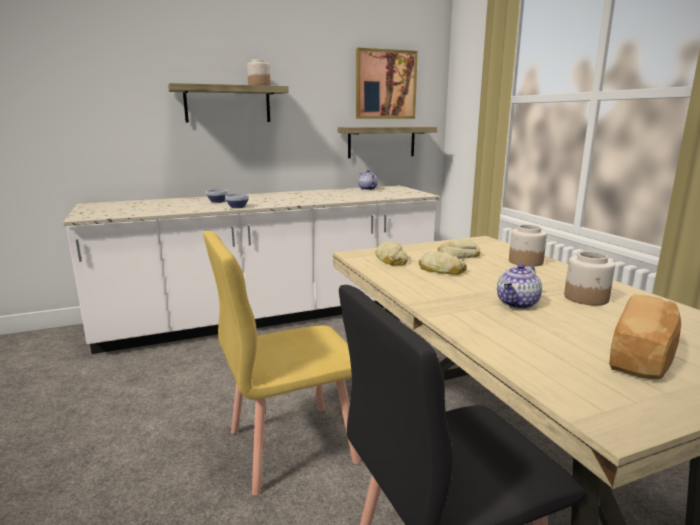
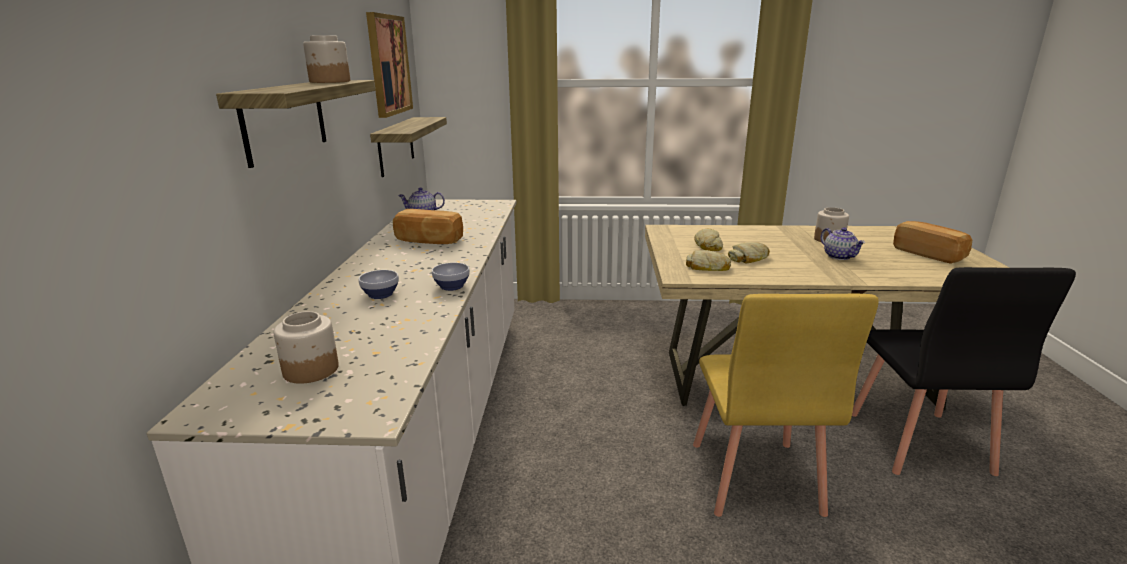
camera: 65 degrees left, 5 degrees up
jar [509,225,547,267] -> jar moved to [273,311,339,384]
none -> bread [393,209,463,244]

